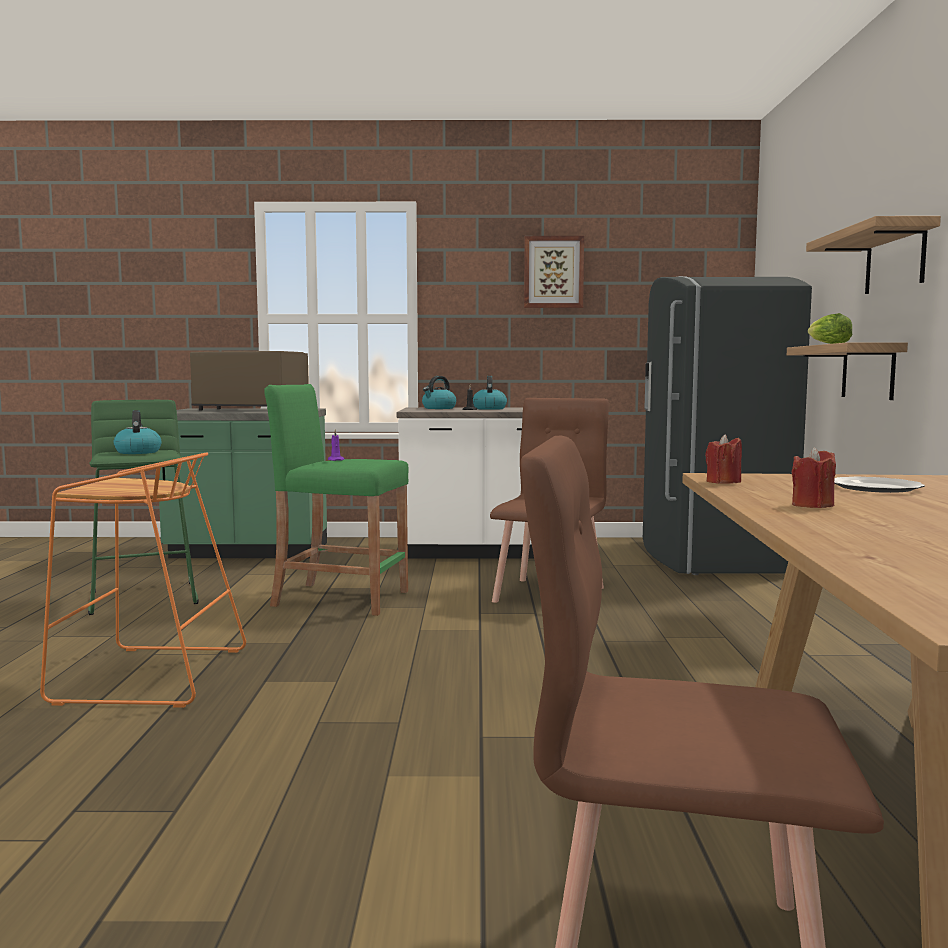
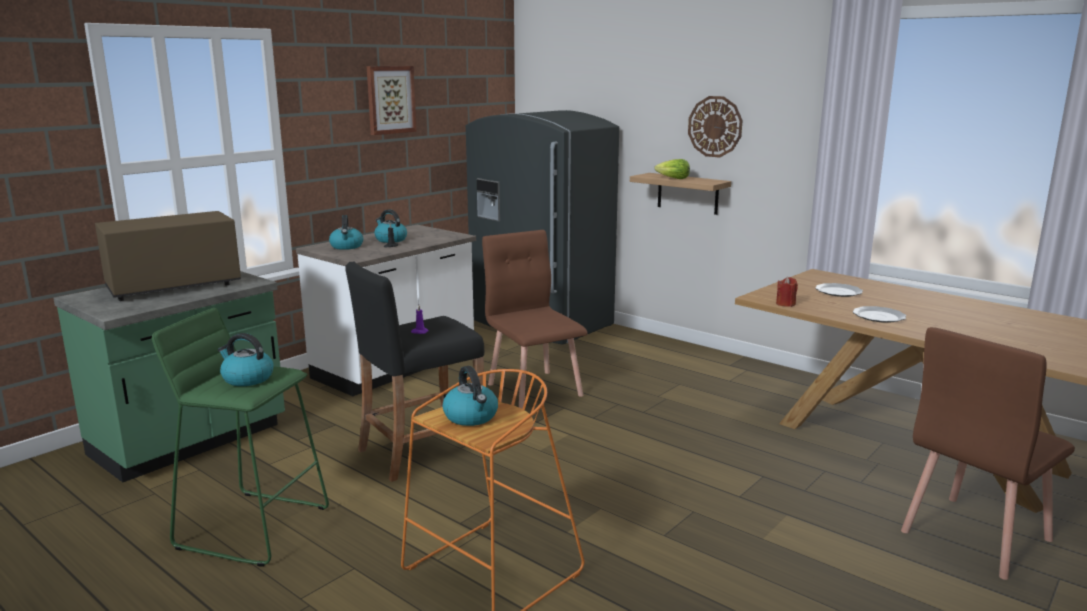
camera: 50 degrees left, 10 degrees up
green stool [264,384,409,616] -> black stool [345,262,484,482]
red candle [791,447,836,508] -> plate [853,306,906,323]
shelf [806,216,941,294] -> wall clock [688,96,743,158]
none -> kettle [443,366,498,426]

